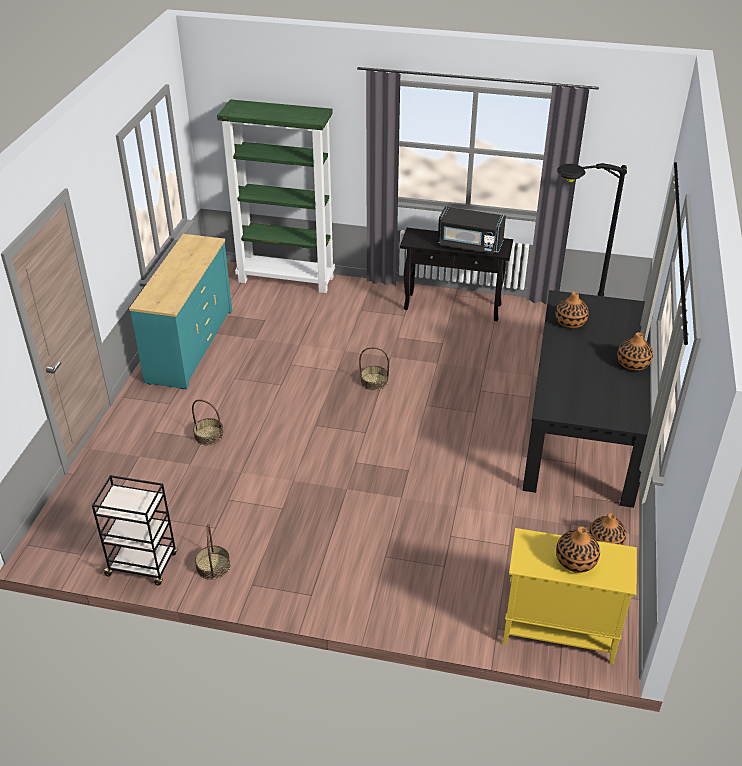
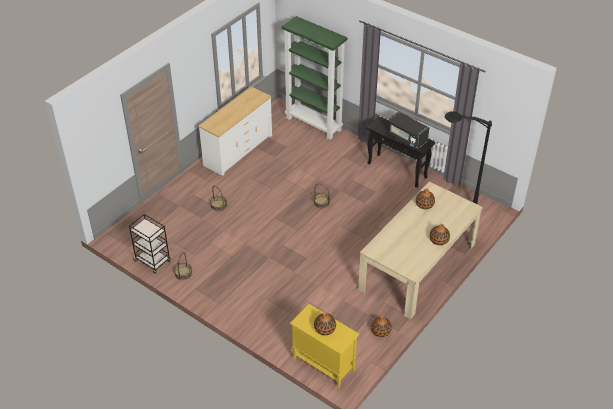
camera: 25 degrees right, 5 degrees up
turquoise dresser [129,234,232,389] -> white dresser [198,87,272,176]
black dining table [522,290,651,508] -> beige dining table [358,181,483,319]

